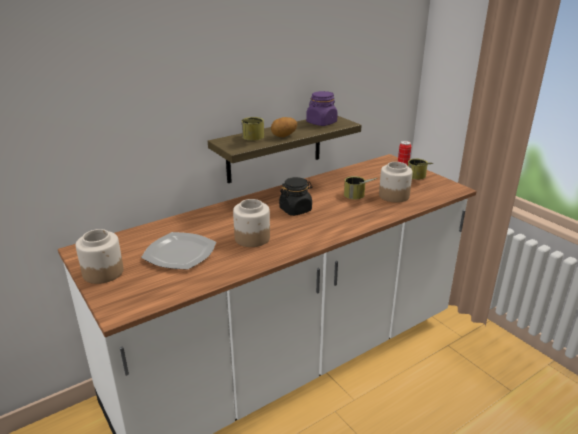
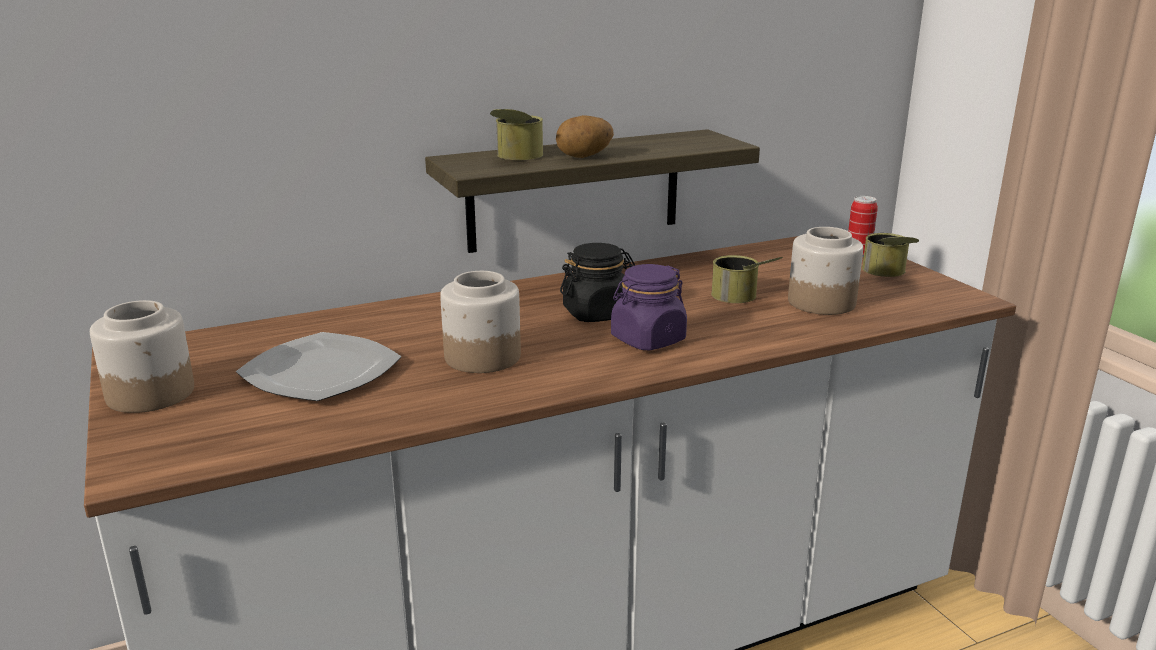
camera: 10 degrees right, 5 degrees down
purple jar [306,91,338,126] -> purple jar moved to [611,264,687,350]

